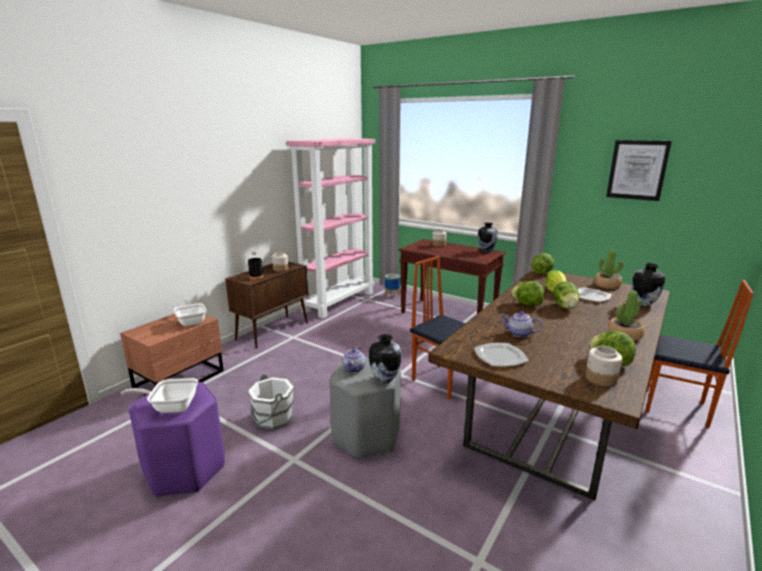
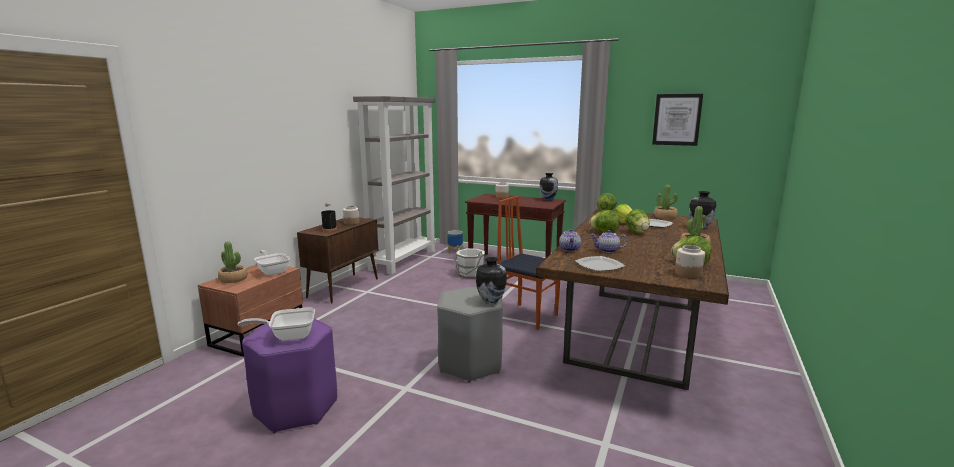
camera: 10 degrees left, 5 degrees down
white bucket [247,374,295,430] -> white bucket moved to [454,245,485,278]
pink bookcase [287,138,375,318] -> grey bookcase [353,96,436,275]
teapot [343,346,366,373] -> teapot moved to [559,229,581,252]
chair [645,280,754,428] -> none
none -> potted plant [218,241,248,283]

